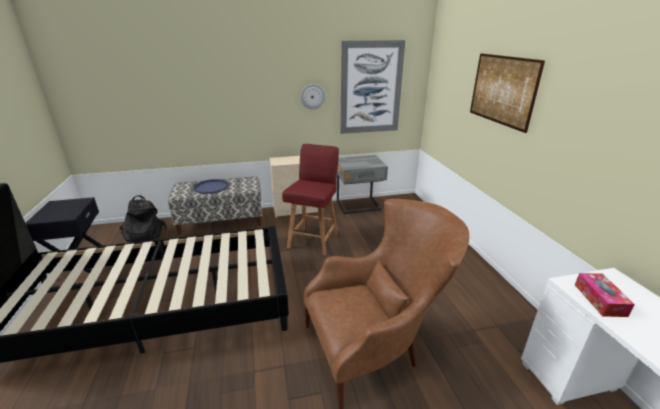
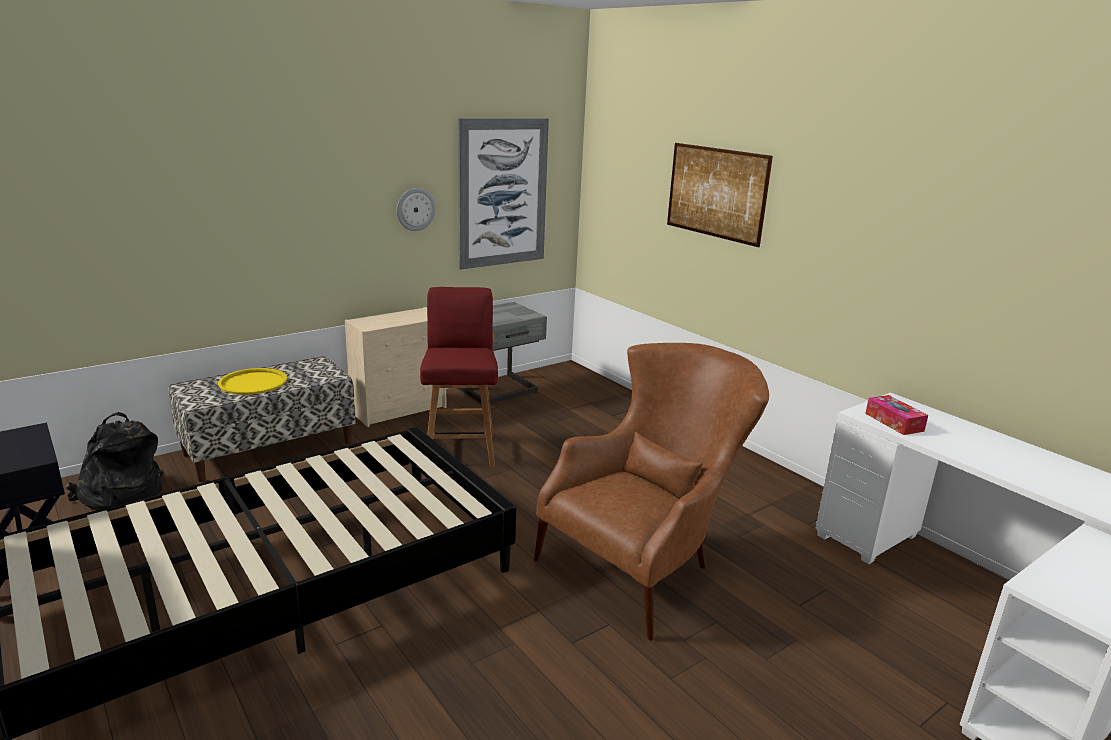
camera: 25 degrees left, 5 degrees down
blue tray [193,179,229,194] -> yellow tray [218,368,287,395]

